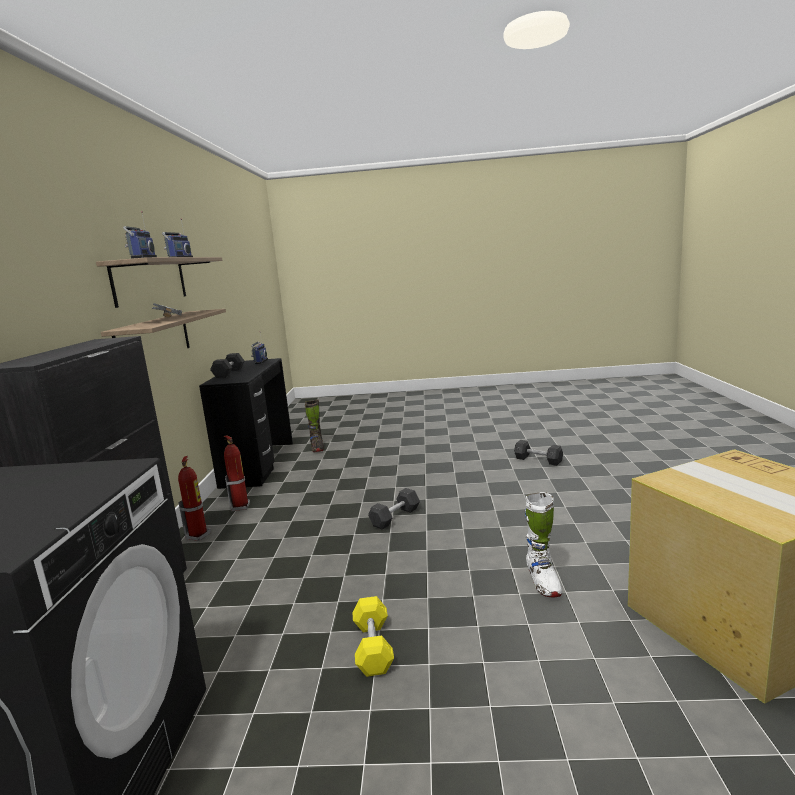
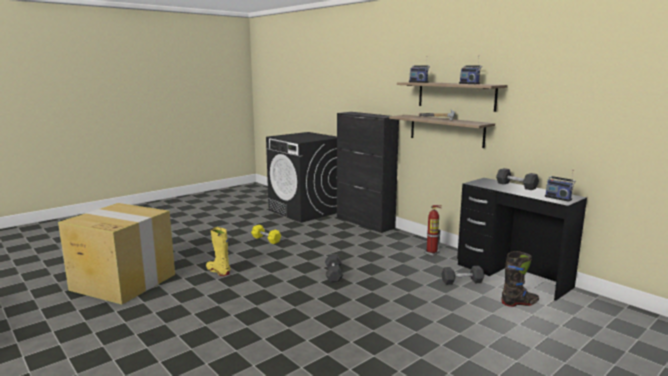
camera: 135 degrees right, 0 degrees up
fire extinguisher [178,456,211,541] -> none
black boot [305,399,324,452] -> black boot turned 135 degrees clockwise [501,251,539,307]
grey dumbbell [514,440,563,466] -> grey dumbbell moved to [441,266,484,285]
white boot [525,492,562,597] -> yellow boot [206,227,231,276]

